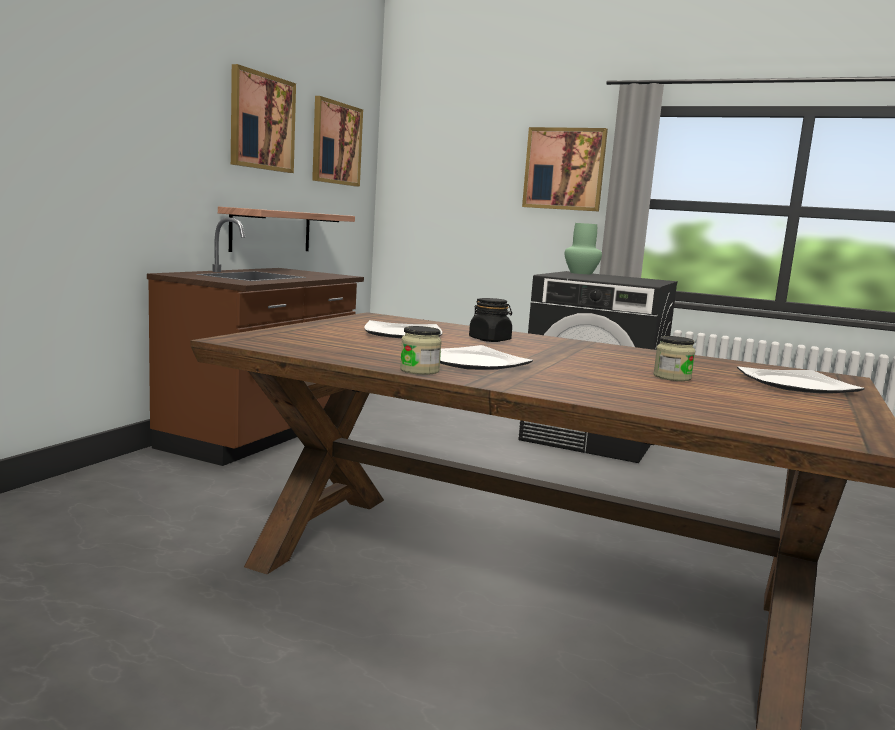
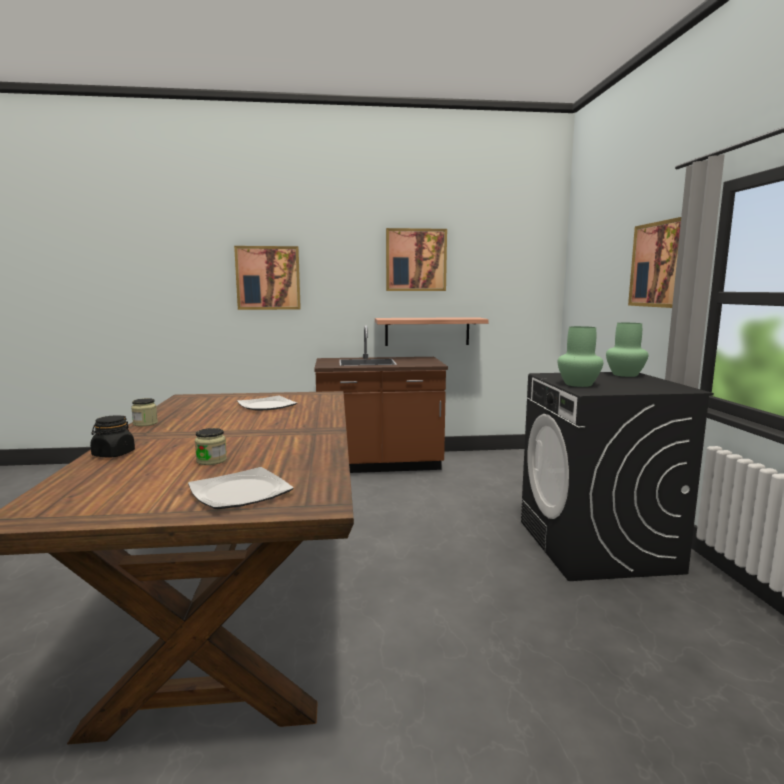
camera: 60 degrees right, 0 degrees up
picture [312,96,363,187] -> picture moved to [234,246,301,310]
plate [440,345,533,370] -> none
black jar [469,298,512,342] -> black jar moved to [90,415,135,457]
none -> green vase [558,326,603,387]

